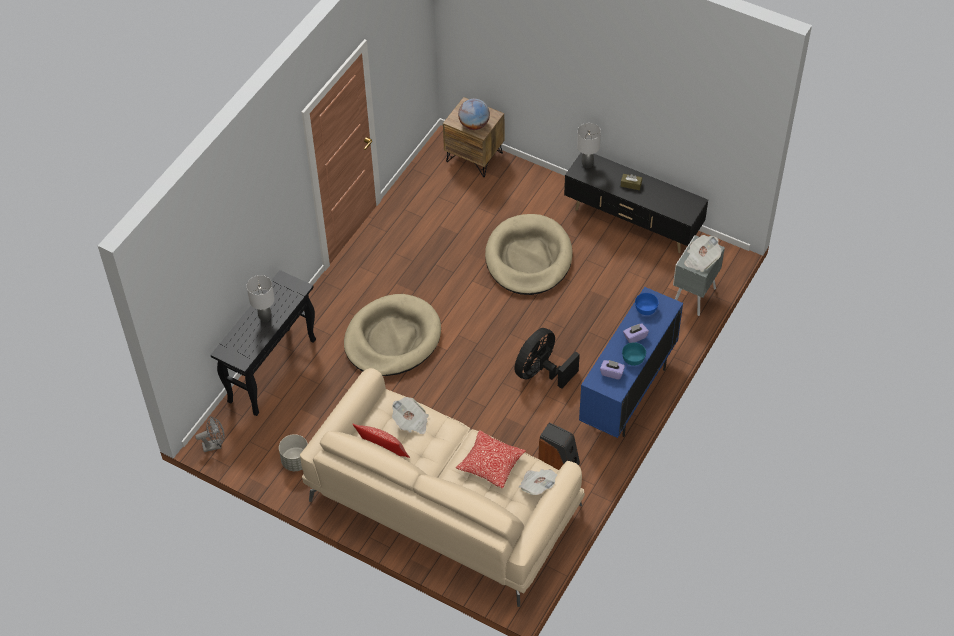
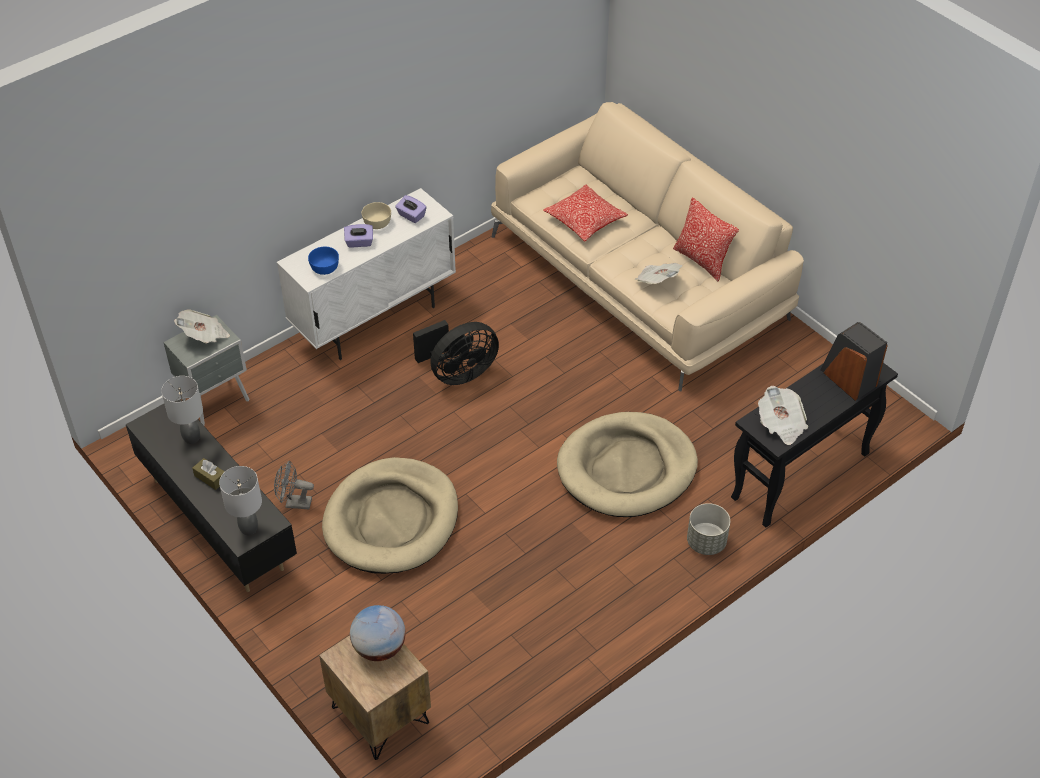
camera: 160 degrees left, 5 degrees down
grey fan [195,416,225,452] -> grey fan moved to [274,460,314,509]
grey table lamp [247,275,275,322] -> grey table lamp moved to [161,376,203,444]
grey planter [279,434,308,471] -> grey planter moved to [687,503,730,555]
newspaper [519,469,557,495] -> newspaper moved to [758,386,808,445]
speaker [538,422,580,470] -> speaker moved to [820,322,888,401]
blue cabinet [579,287,683,438] -> white cabinet [277,188,456,360]
turquoise bowl [622,342,646,366] -> beige bowl [362,202,391,229]

